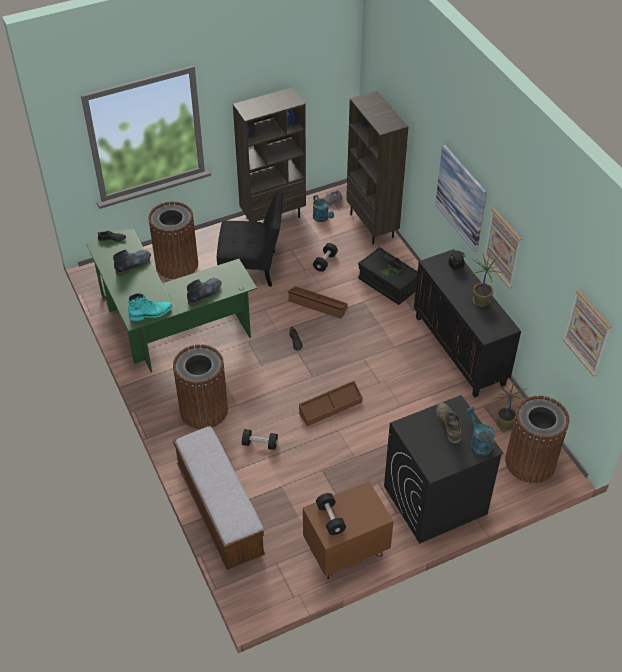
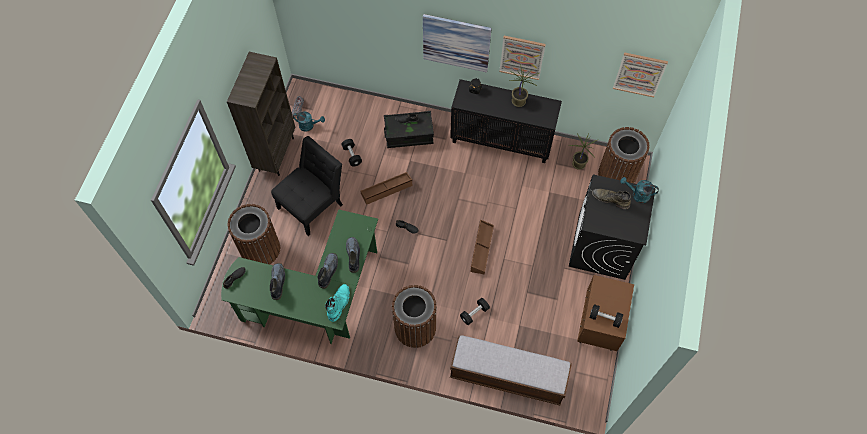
camera: 50 degrees left, 15 degrees up
brown bookcase [346,91,408,245] -> none
none -> boot [317,253,338,289]

